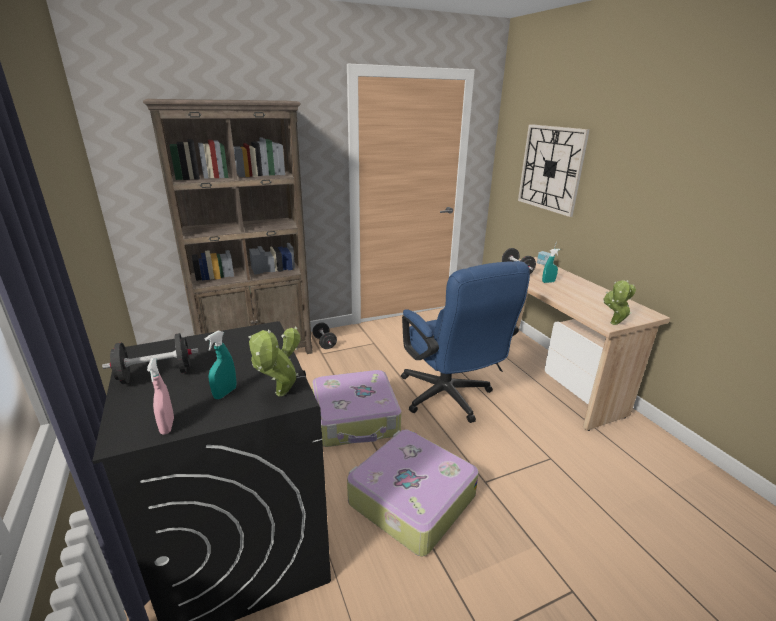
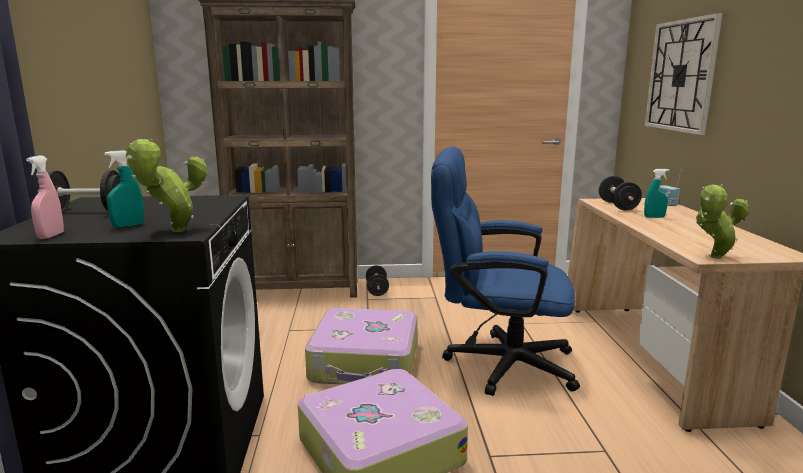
camera: 20 degrees right, 10 degrees down
blue office chair [401,261,530,423] -> blue office chair turned 105 degrees clockwise [431,146,580,396]

